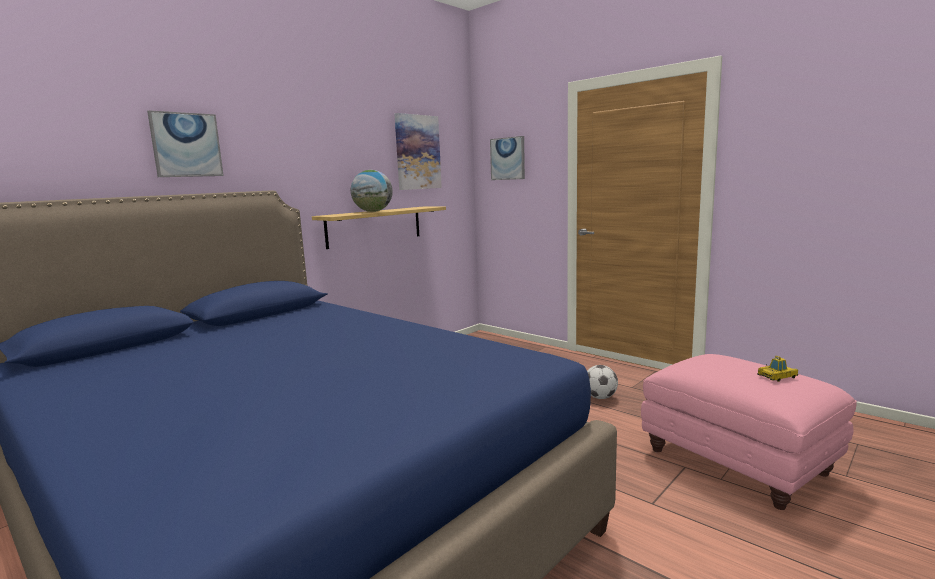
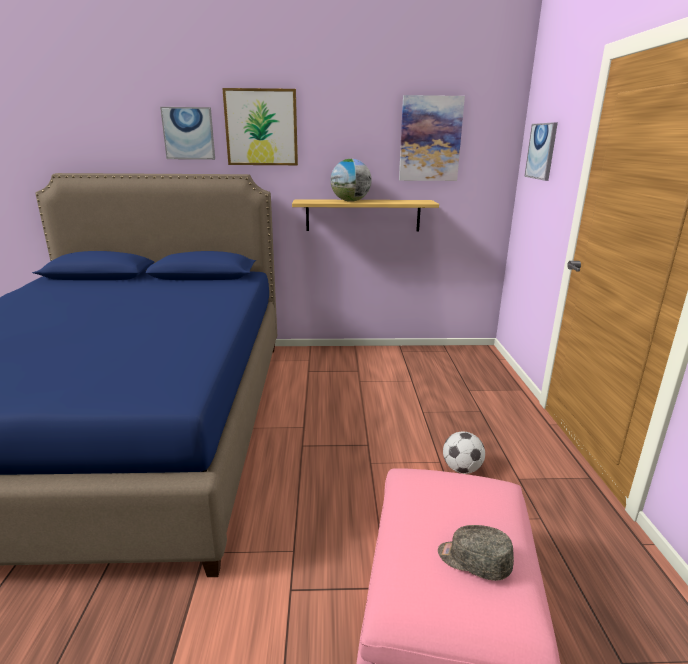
camera: 45 degrees right, 10 degrees up
toy car [757,356,798,382] -> grey cap [438,525,514,581]
none -> picture [222,88,298,165]

